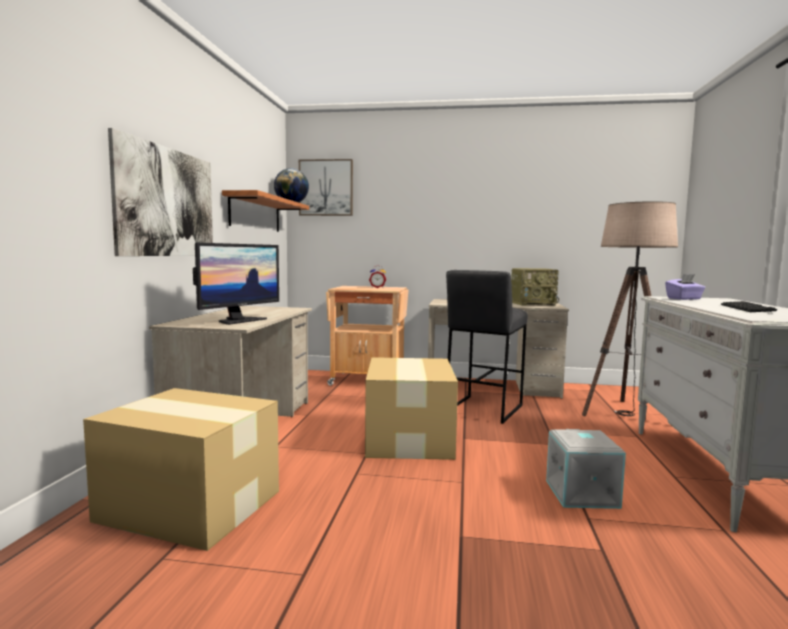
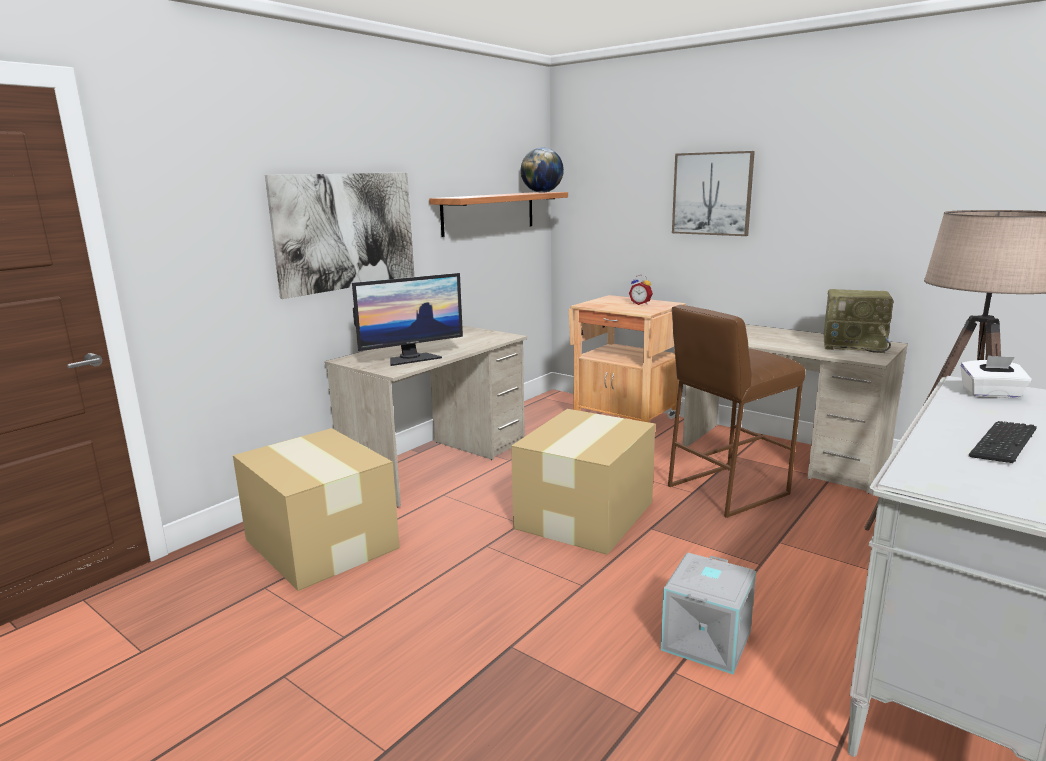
camera: 30 degrees right, 10 degrees up
picture [299,159,353,216] -> picture moved to [672,151,755,236]
grey stool [446,270,528,424] -> brown stool [668,305,806,518]
purple tissue box [665,274,705,300] -> white tissue box [961,355,1032,398]

